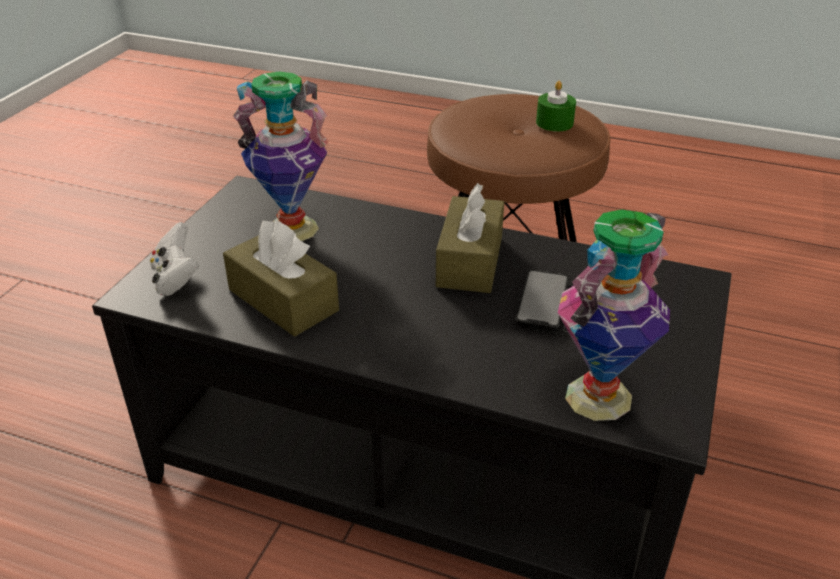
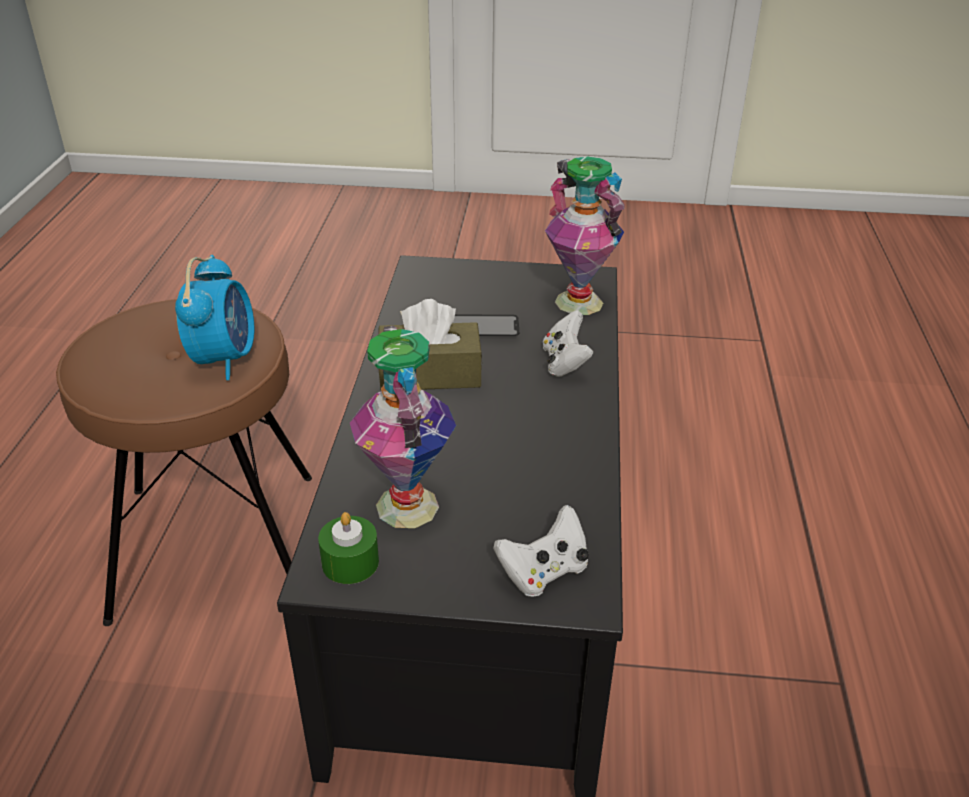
camera: 105 degrees left, 0 degrees up
brown tissue box [223,220,339,337] -> none
green candle [536,81,576,132] -> green candle moved to [318,512,379,584]
none -> alarm clock [175,255,254,380]
none -> white game controller [543,311,593,377]

